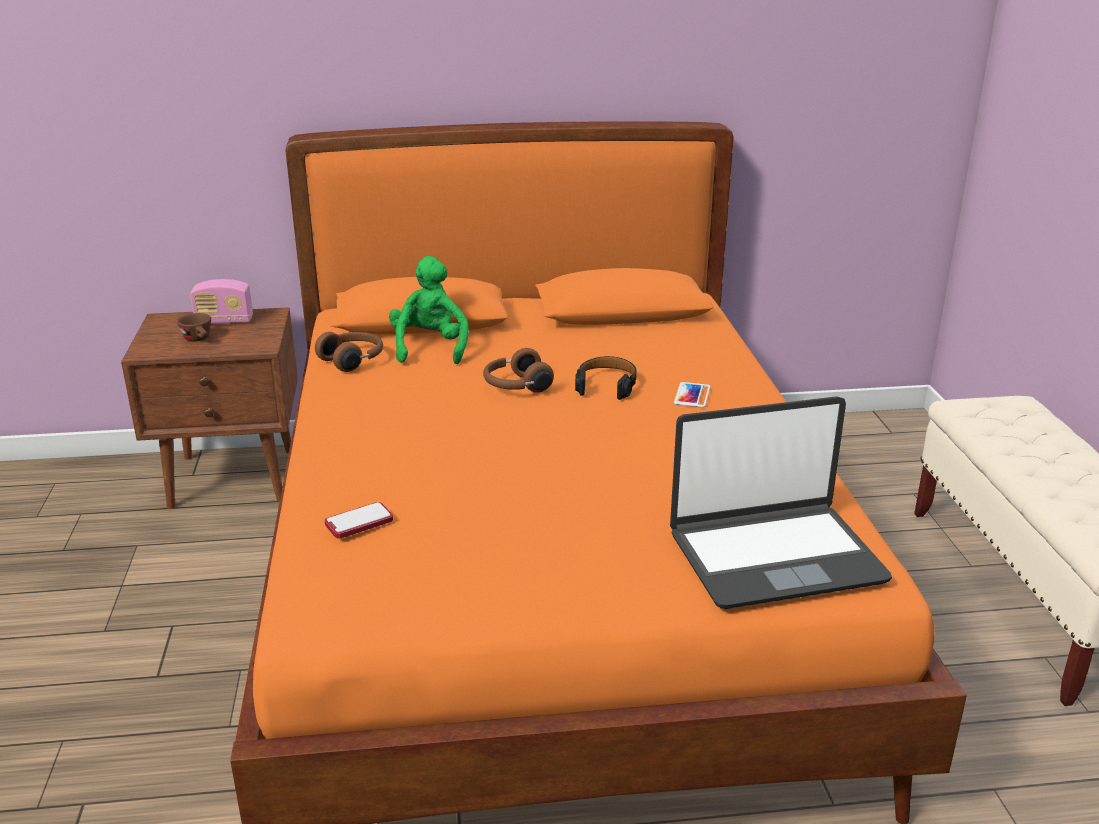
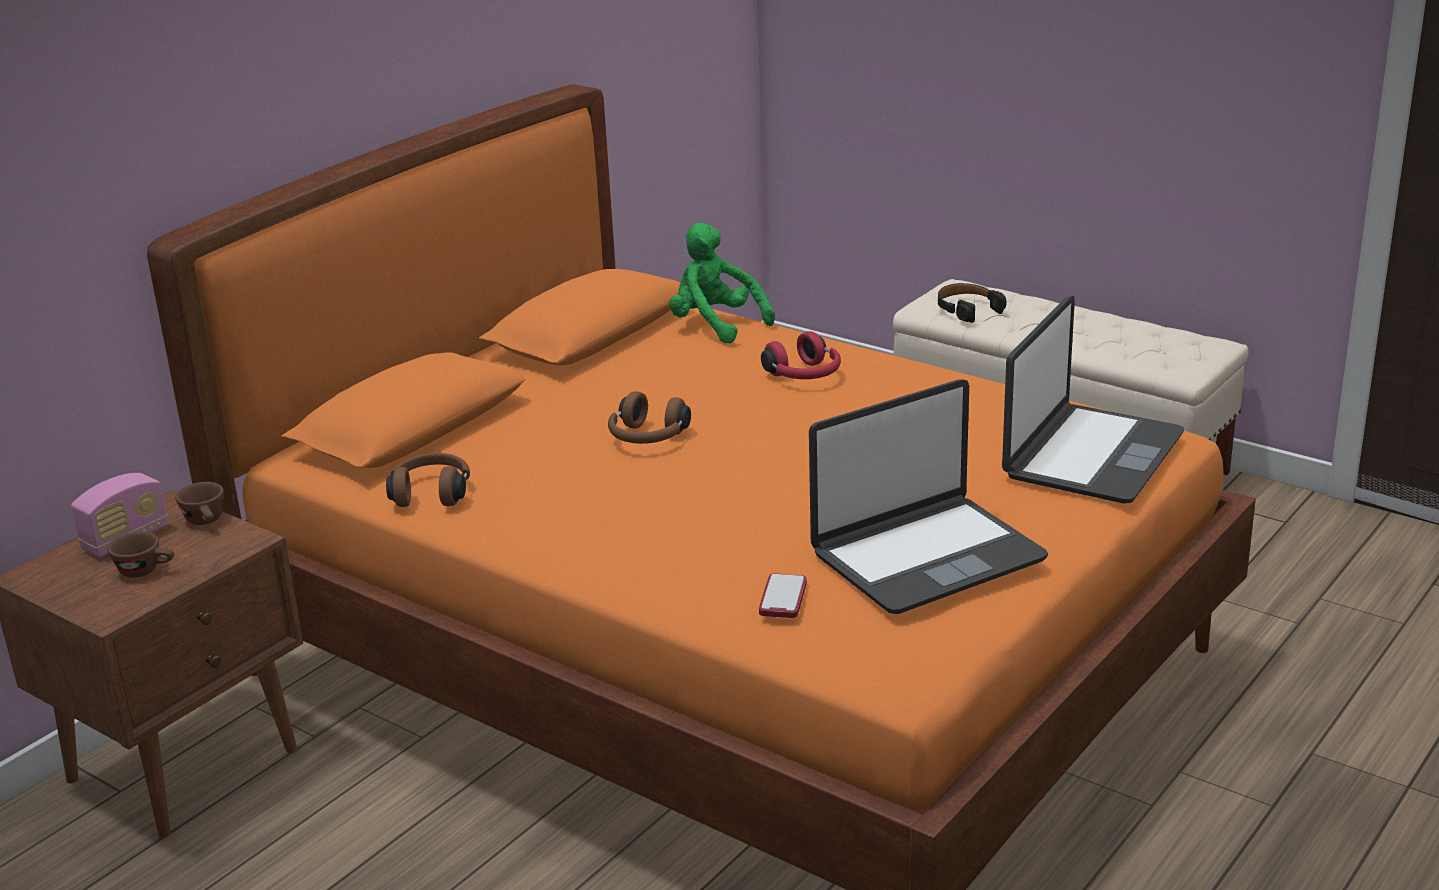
camera: 45 degrees left, 0 degrees up
green plush toy [389,256,469,364] -> green plush toy moved to [669,223,775,343]
black headphones [575,356,637,400] -> black headphones moved to [938,283,1006,323]
phone [674,382,711,408] -> red headphones [761,331,841,379]
none -> brown cup [175,482,224,525]
none -> laptop [809,379,1048,614]

